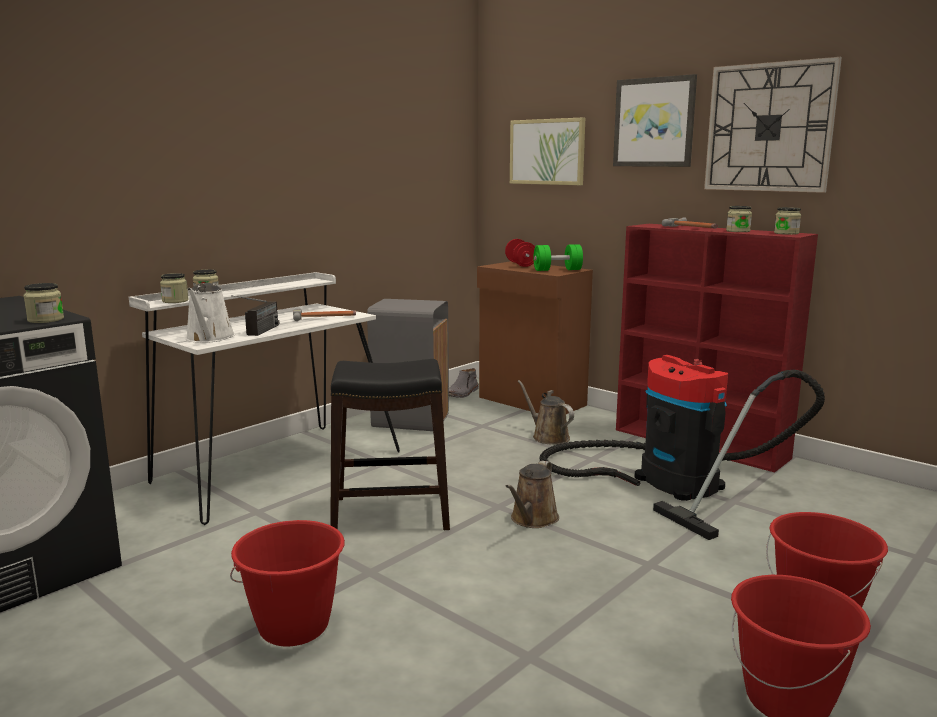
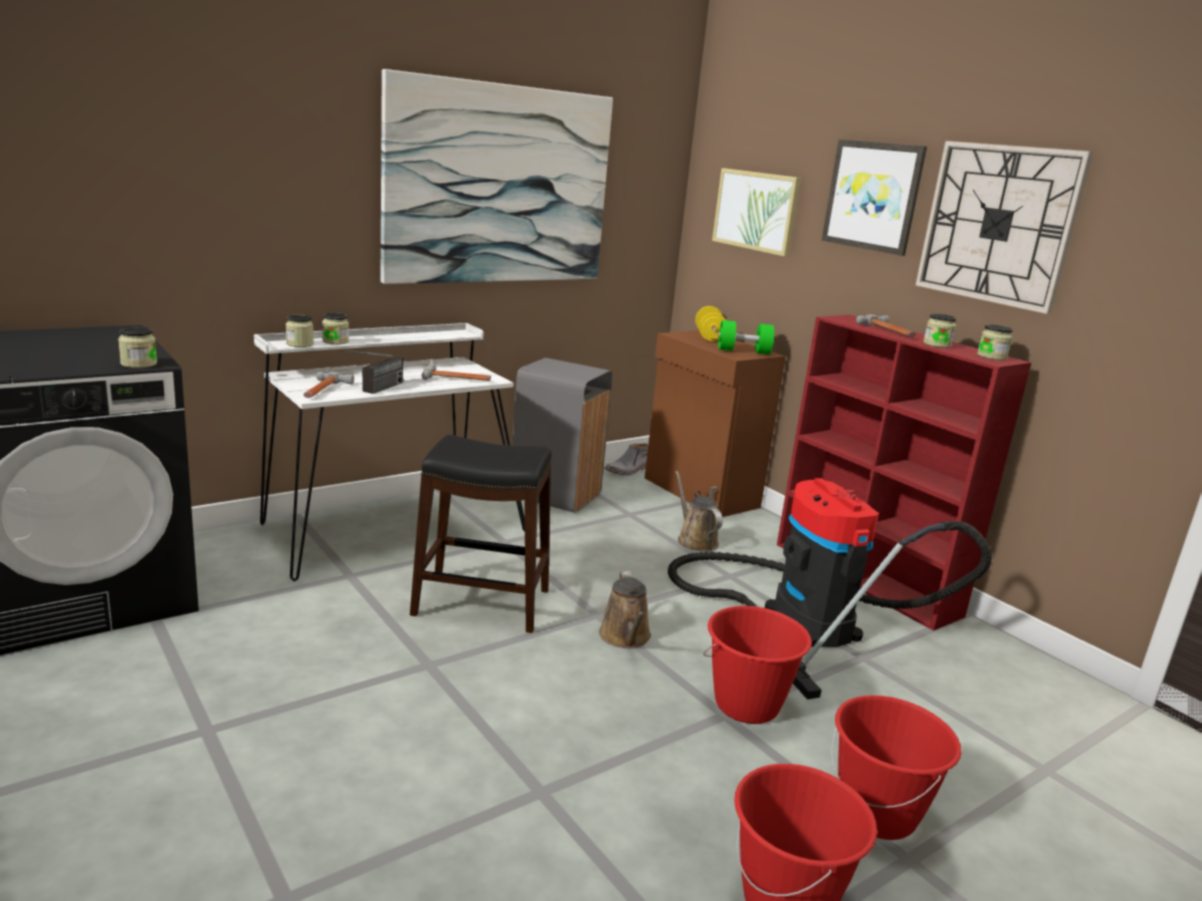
camera: 10 degrees right, 5 degrees up
white watering can [185,283,235,343] -> hammer [303,371,354,398]
red bucket [230,520,345,646] -> red bucket moved to [703,606,812,724]
red dumbbell [505,239,535,267] -> yellow dumbbell [695,306,726,341]
brown watering can [506,461,559,528] -> brown watering can turned 45 degrees counterclockwise [599,571,651,648]
none -> picture [381,69,613,284]

